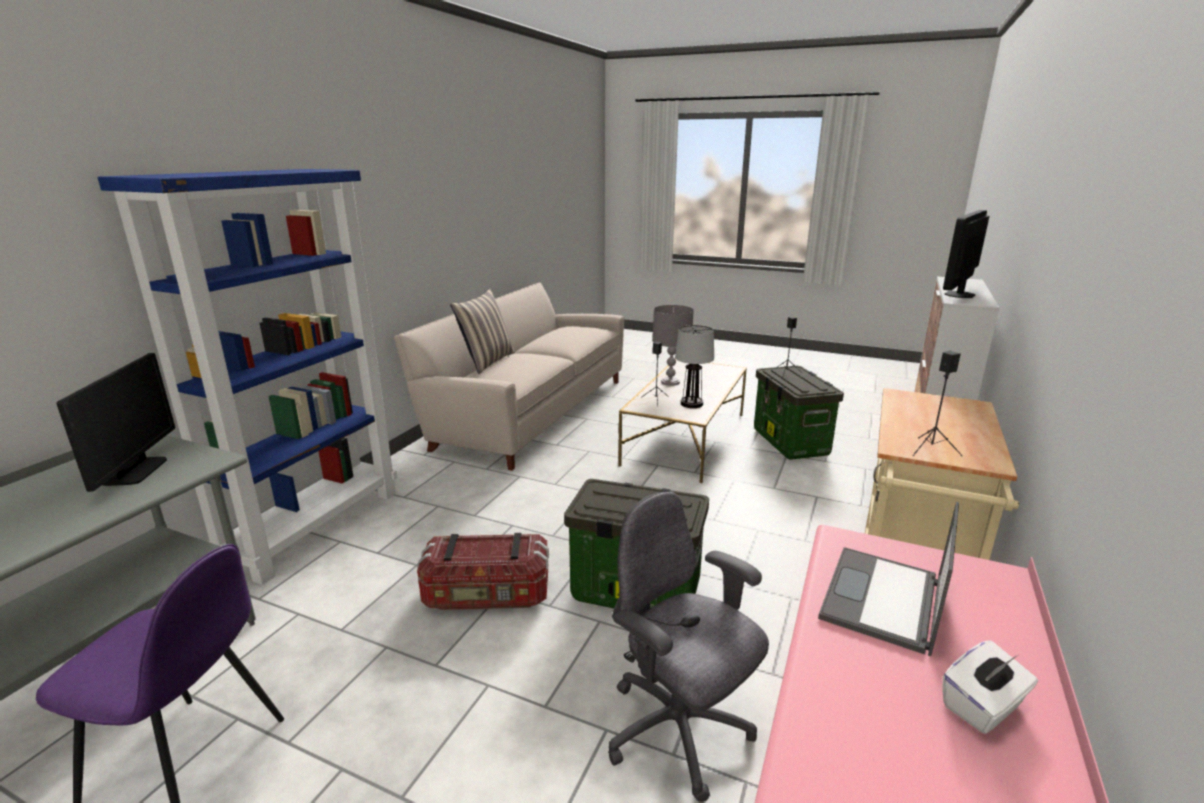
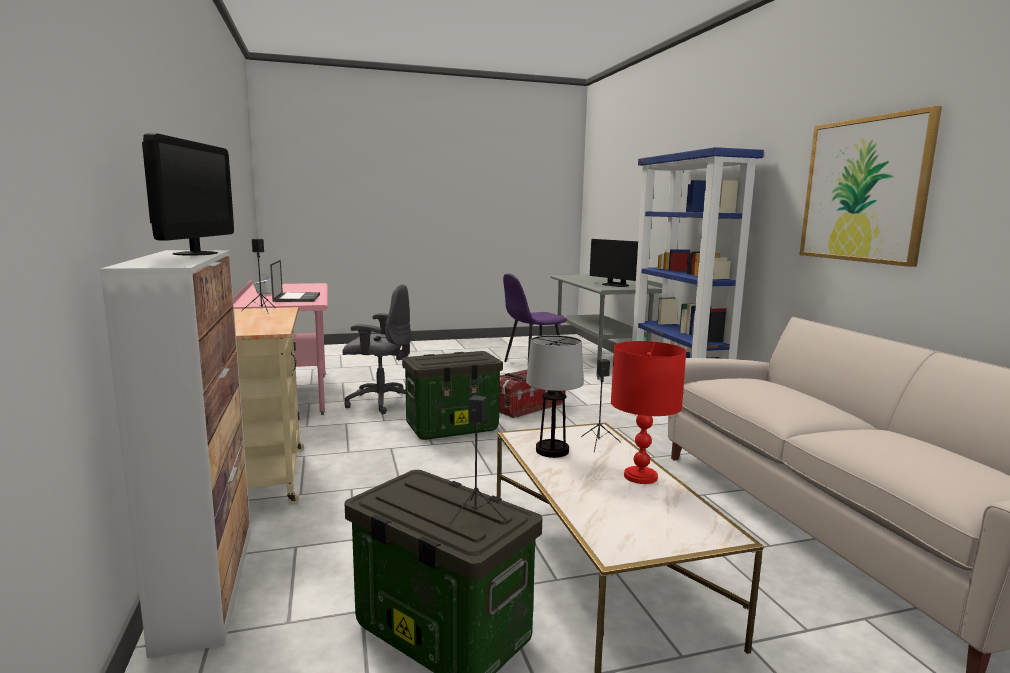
camera: 140 degrees right, 10 degrees down
pillow [450,289,515,374] -> none
grey table lamp [653,305,694,386] -> red table lamp [611,341,686,484]
none -> picture [800,106,942,267]

